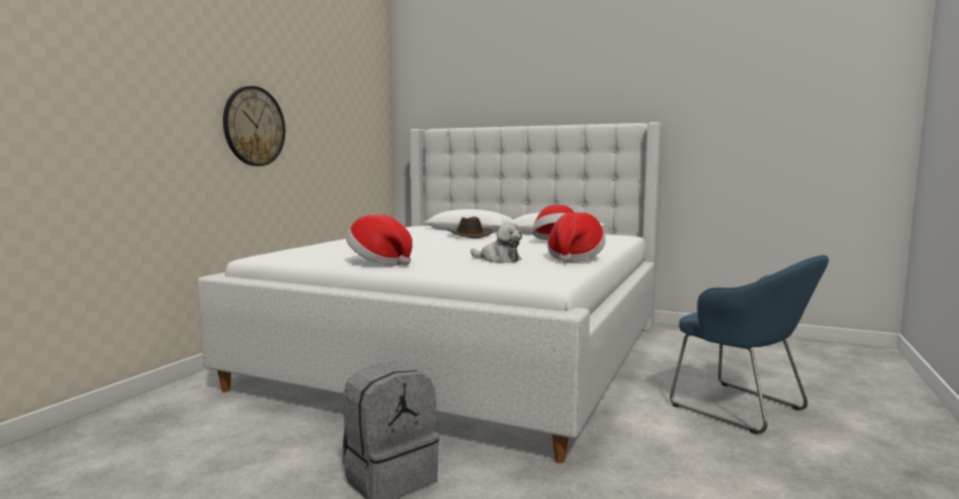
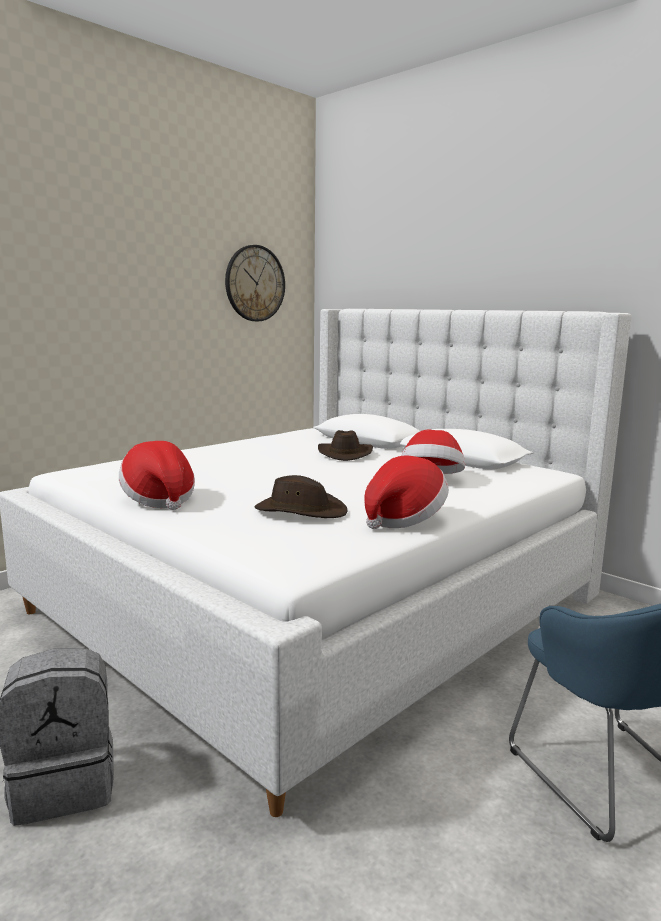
camera: 20 degrees right, 5 degrees up
wall clock [223,86,285,166] -> wall clock moved to [225,245,285,321]
plush toy [471,222,522,263] -> brown hat [255,475,348,518]

